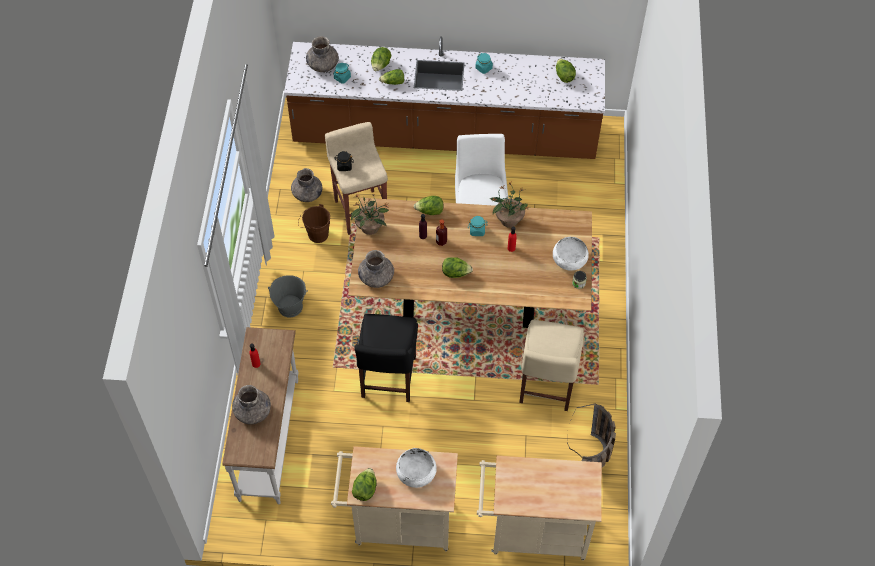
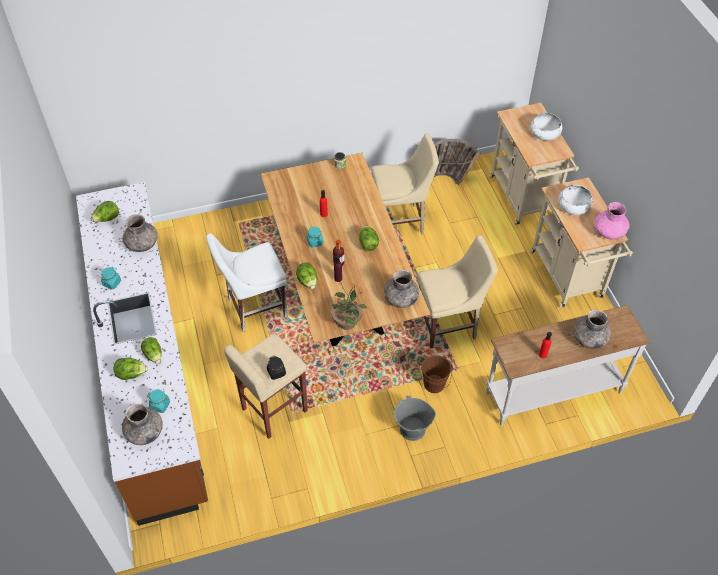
camera: 110 degrees left, 5 degrees down
grey vase [291,168,323,202] -> grey vase moved to [122,214,158,252]
brown bucket [298,204,330,243] -> brown bucket moved to [420,355,453,393]
lettuce [352,468,377,501] -> pink vase [594,202,629,240]
black chair [354,314,418,402] -> beige chair [417,235,498,349]
potted plant [490,182,531,228] -> none
white bowl [553,237,589,271] -> white bowl moved to [530,113,562,141]

